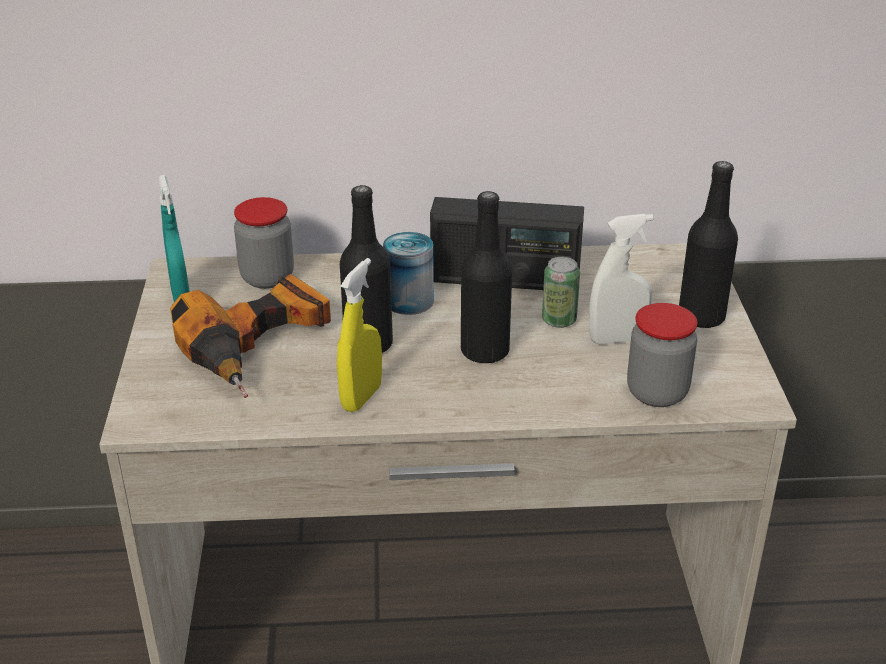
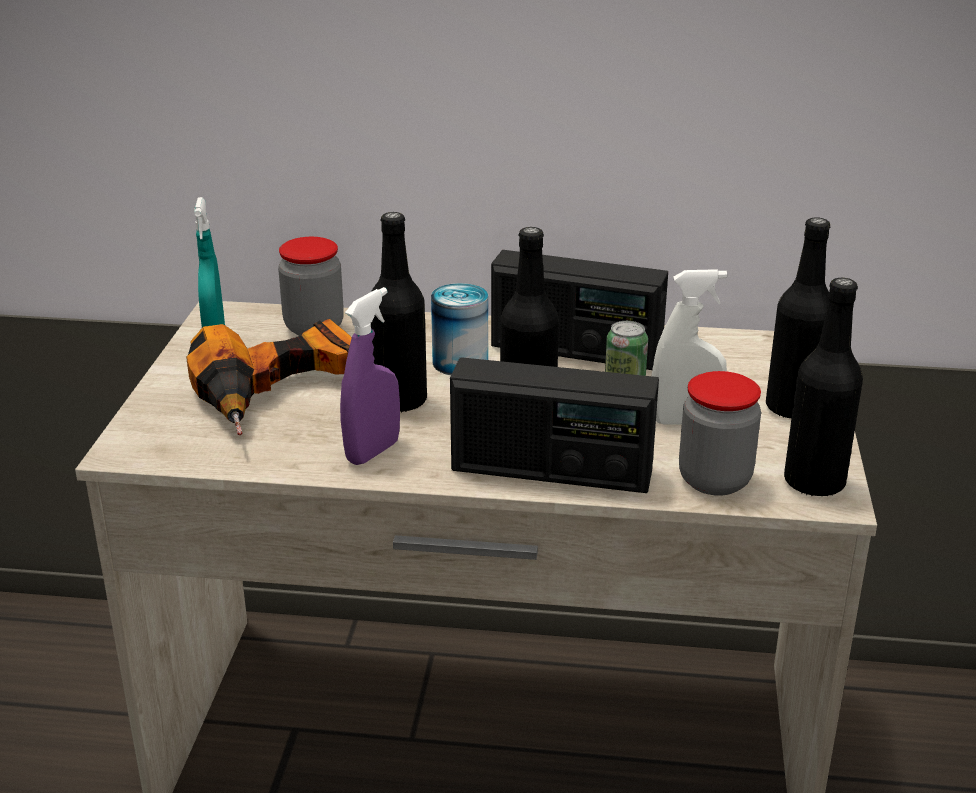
camera: 10 degrees right, 5 degrees down
yellow spray bottle [337,258,382,412] -> purple spray bottle [340,287,400,465]
none -> radio [450,357,659,493]
none -> black bottle [784,278,863,497]

